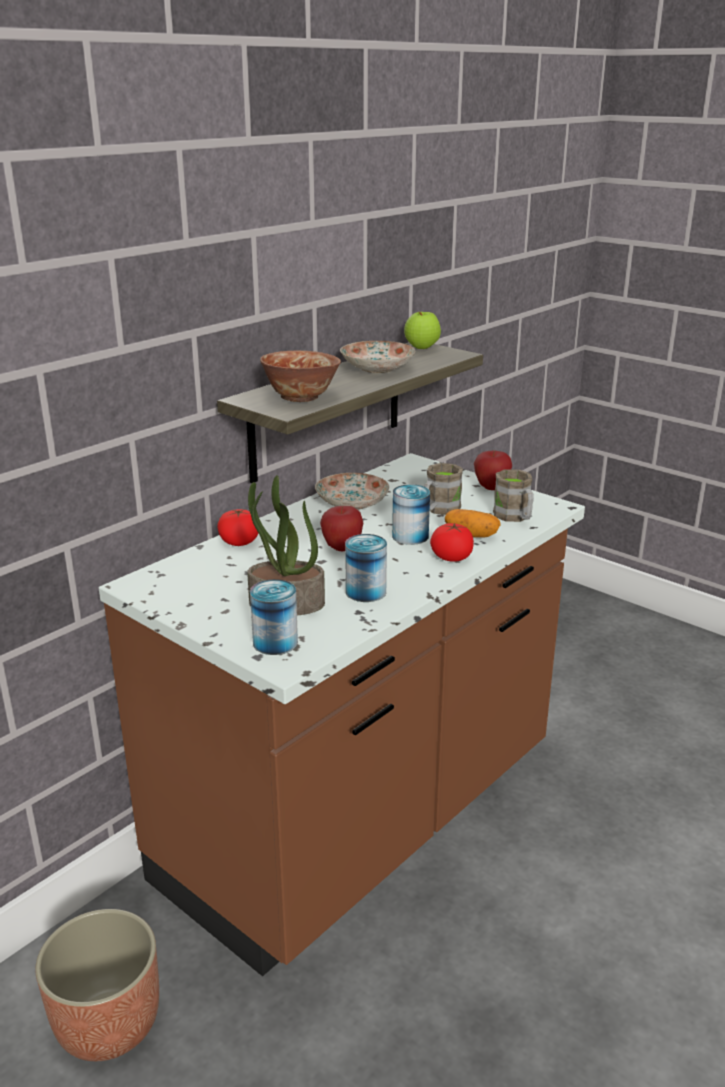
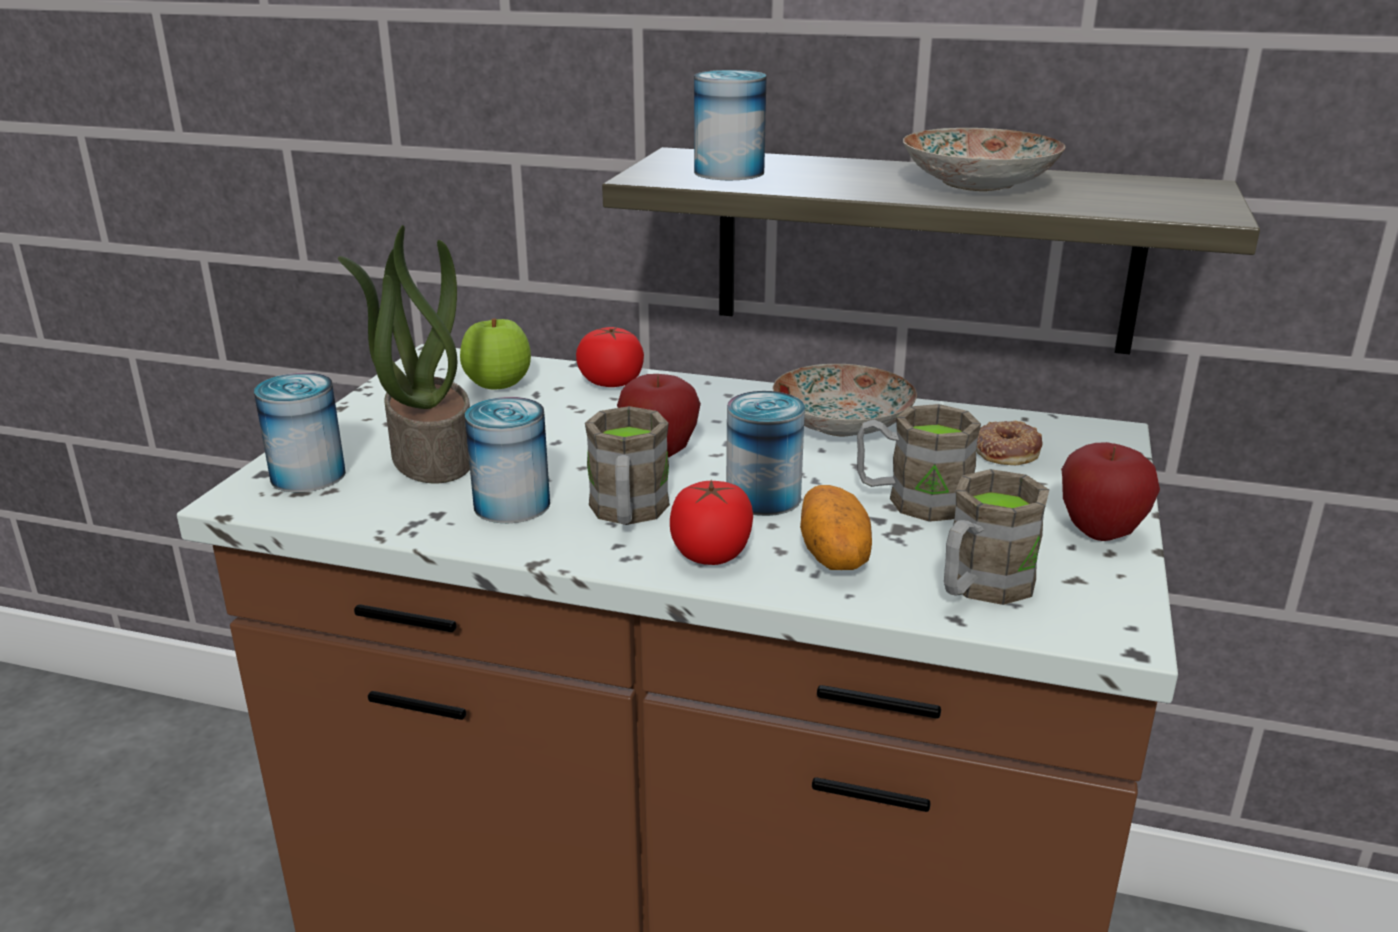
camera: 65 degrees right, 0 degrees up
planter [35,909,159,1061] -> none
bowl [260,351,341,402] -> can [694,70,767,180]
apple [404,312,441,349] -> apple moved to [460,318,531,390]
none -> brown mug [585,406,670,525]
none -> donut [976,421,1043,465]

